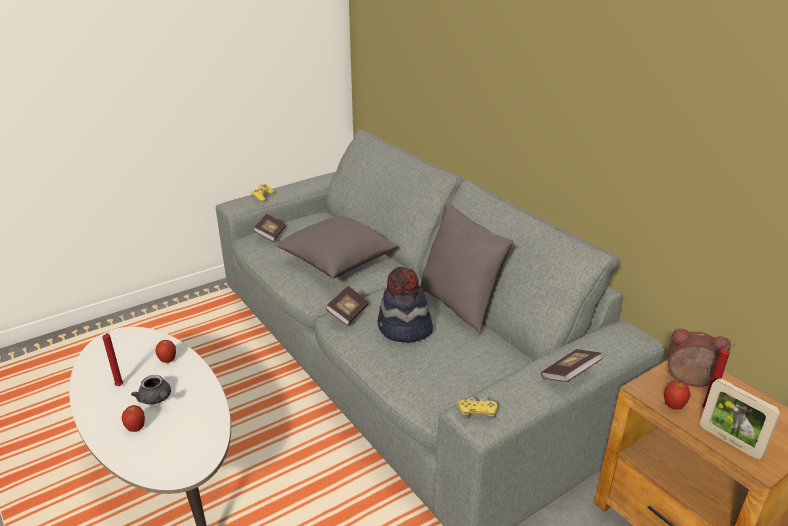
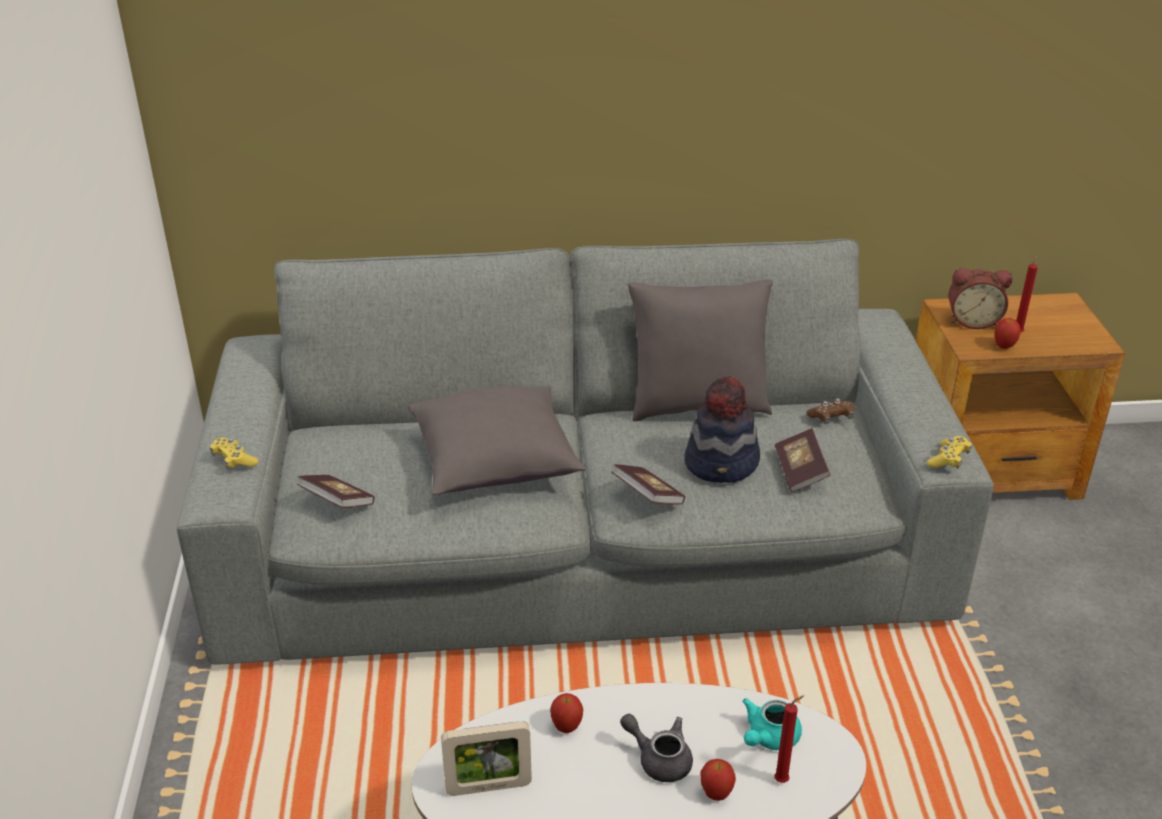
camera: 60 degrees left, 5 degrees up
red candle [102,333,124,386] -> red candle moved to [774,695,804,783]
grey teapot [131,375,171,405] -> grey teapot turned 135 degrees counterclockwise [620,714,693,782]
book [541,349,603,382] -> book moved to [775,428,831,493]
alarm clock [668,328,731,387] -> alarm clock turned 135 degrees counterclockwise [949,268,1012,329]
picture frame [700,378,781,459] -> picture frame moved to [441,721,532,796]
none -> turquoise teapot [742,698,802,750]
none -> brown game controller [806,398,854,424]

